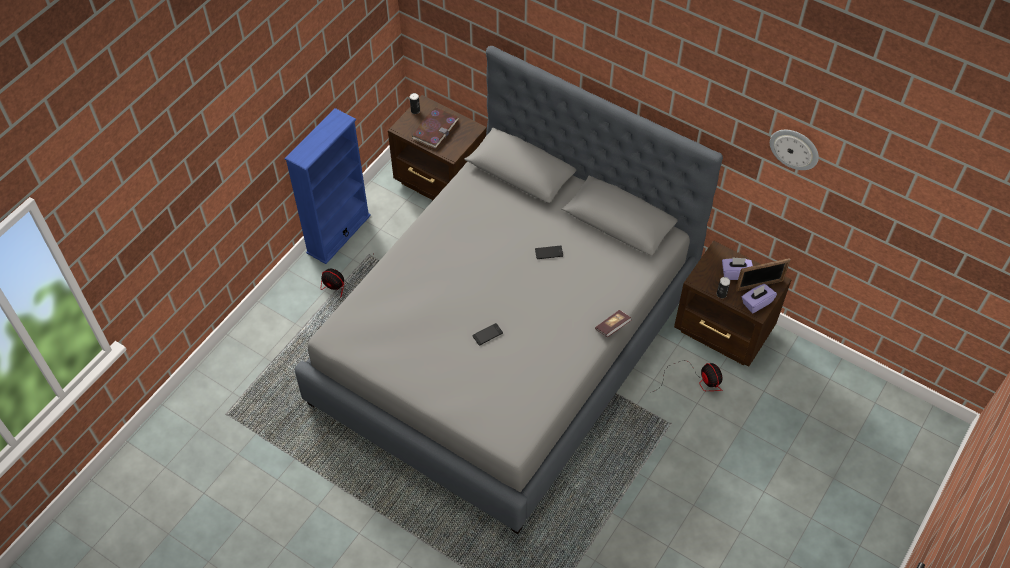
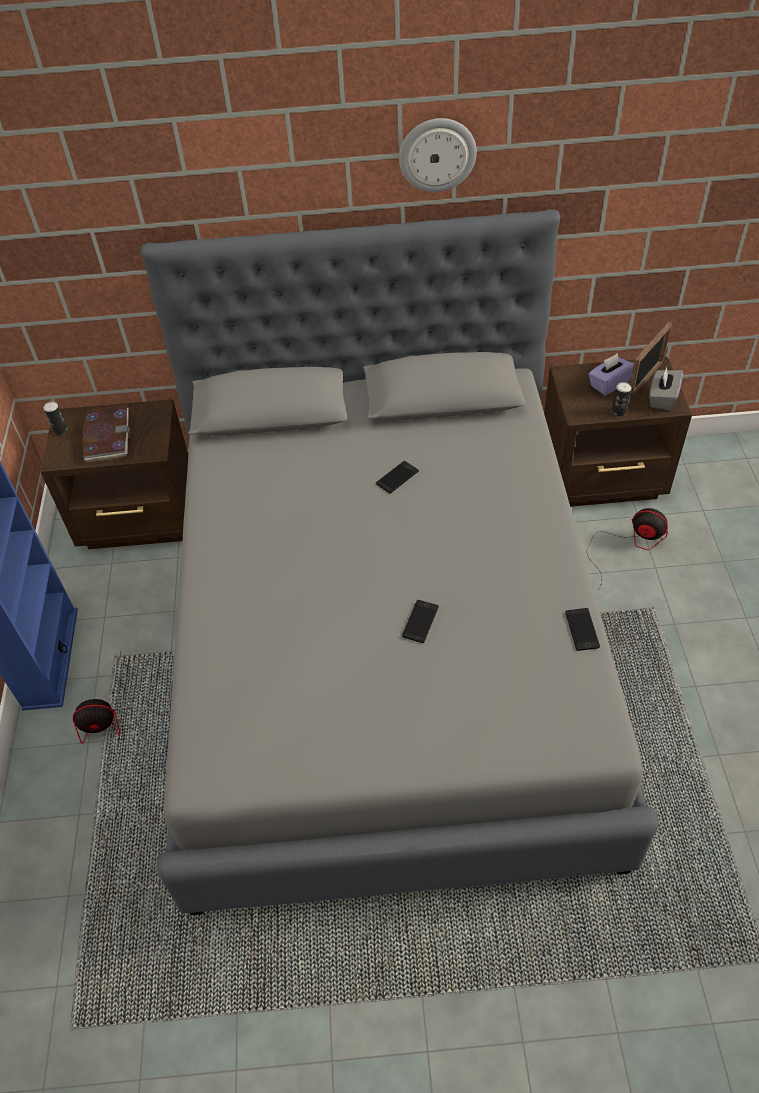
camera: 35 degrees left, 5 degrees down
book [595,310,632,337] -> none
purple tissue box [742,284,777,313] -> grey tissue box [649,367,683,411]
wall clock [770,130,819,170] -> wall clock moved to [399,118,477,192]
none -> phone [565,608,600,651]

